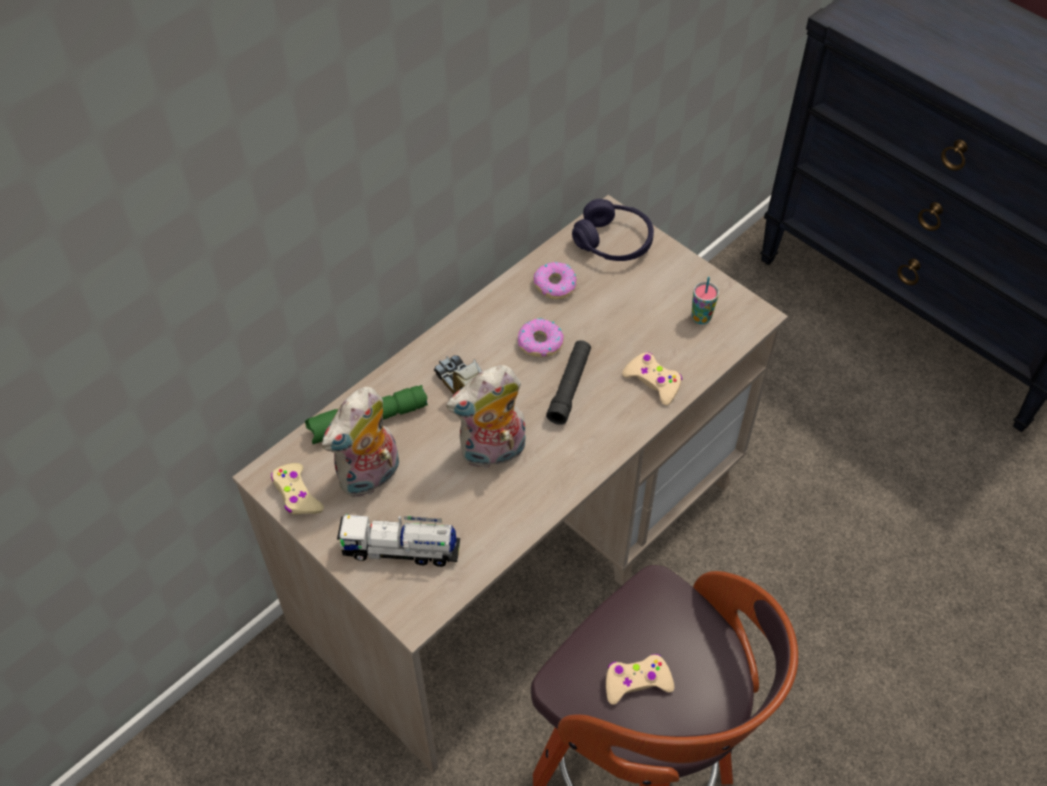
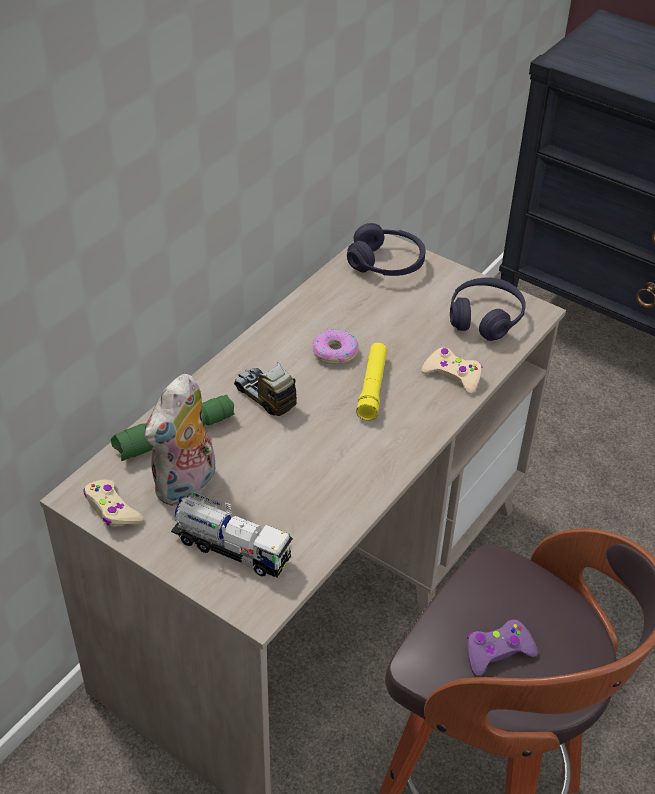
camera: 10 degrees left, 10 degrees down
toy truck [337,514,460,567] -> toy truck turned 150 degrees counterclockwise [171,491,293,578]
plush toy [446,365,526,470] -> none
donut [533,262,577,299] -> none
black flashlight [546,340,591,425] -> yellow flashlight [356,343,387,420]
beige game controller [606,654,674,705] -> purple game controller [467,619,538,676]
cup [691,277,719,324] -> purple headphones [450,277,526,341]

